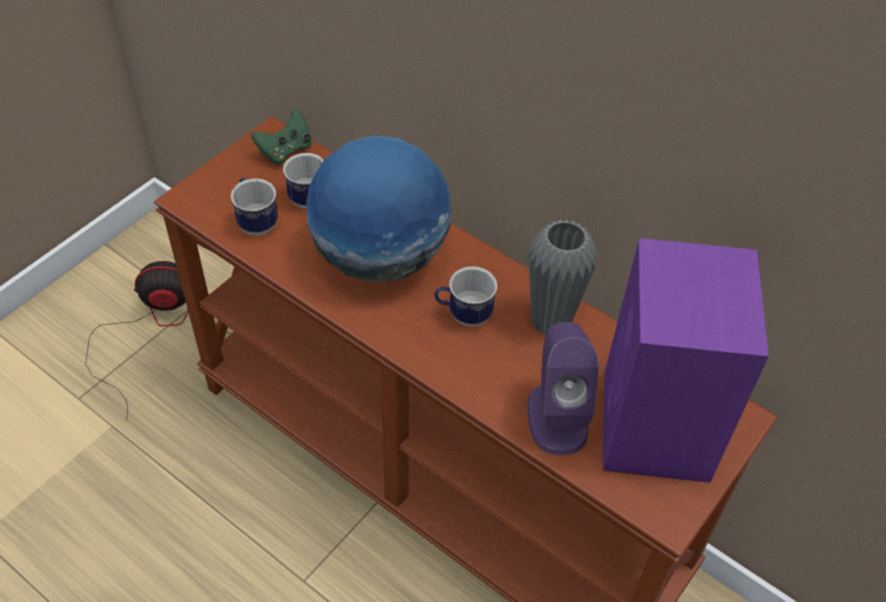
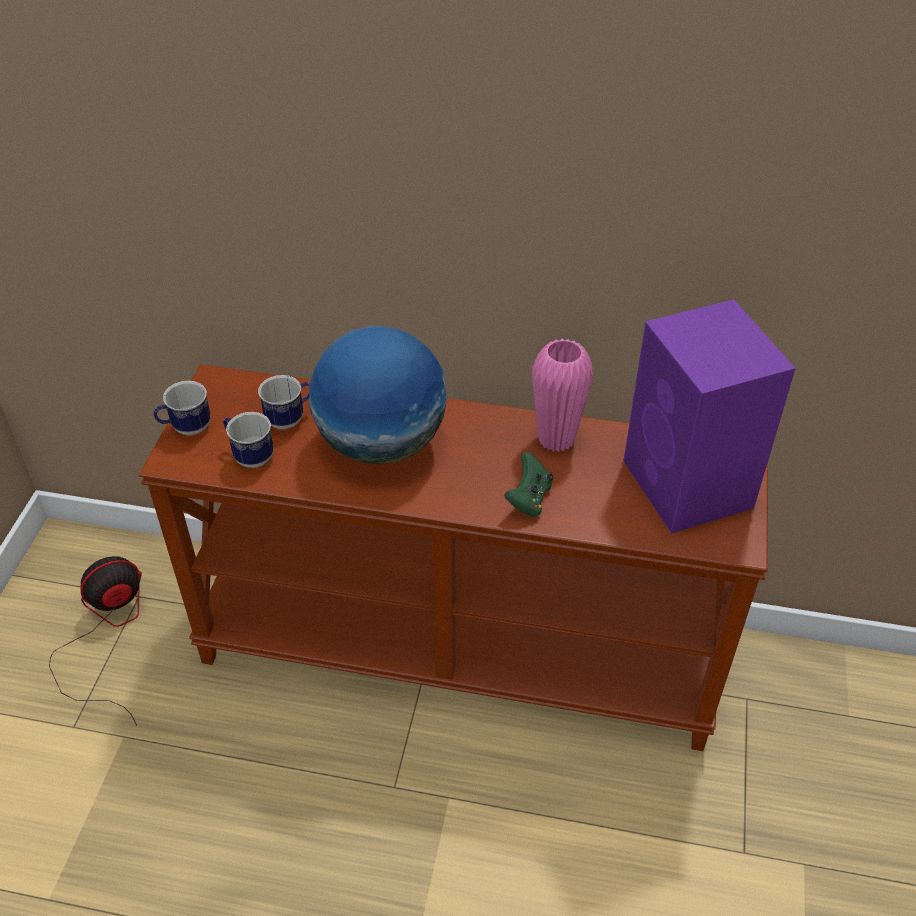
camera: 25 degrees left, 5 degrees down
green game controller [251,109,312,165] -> green game controller moved to [504,452,554,517]
mug [435,267,497,326] -> mug moved to [154,381,211,435]
grey vase [528,219,597,335] -> pink vase [532,339,593,452]
purple speaker [528,322,599,455] -> none

